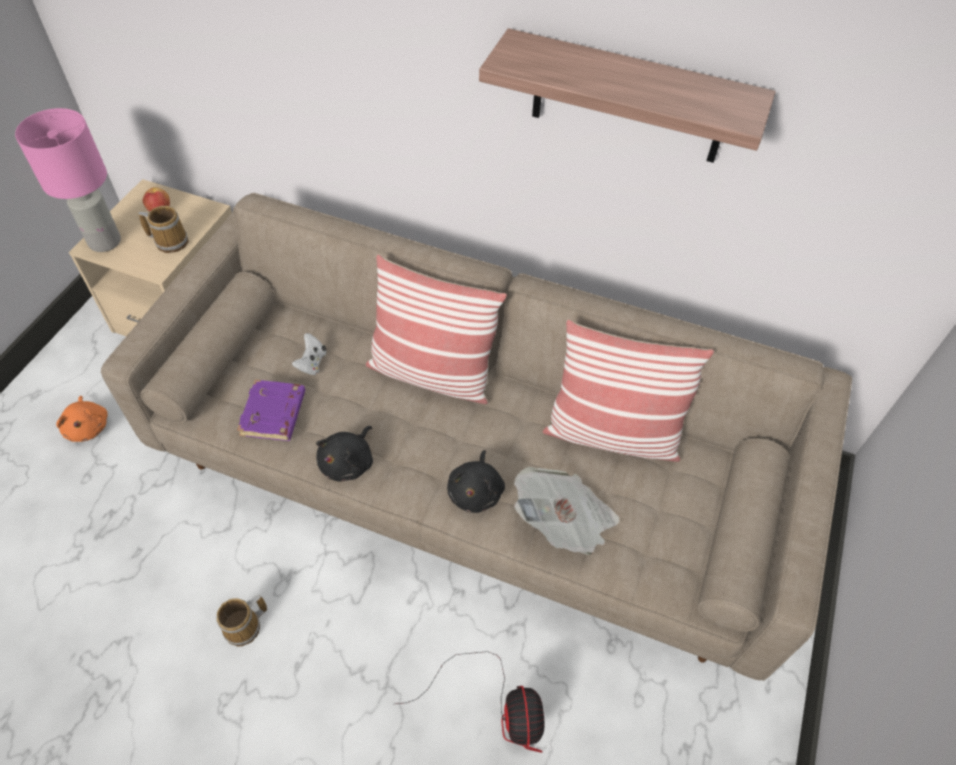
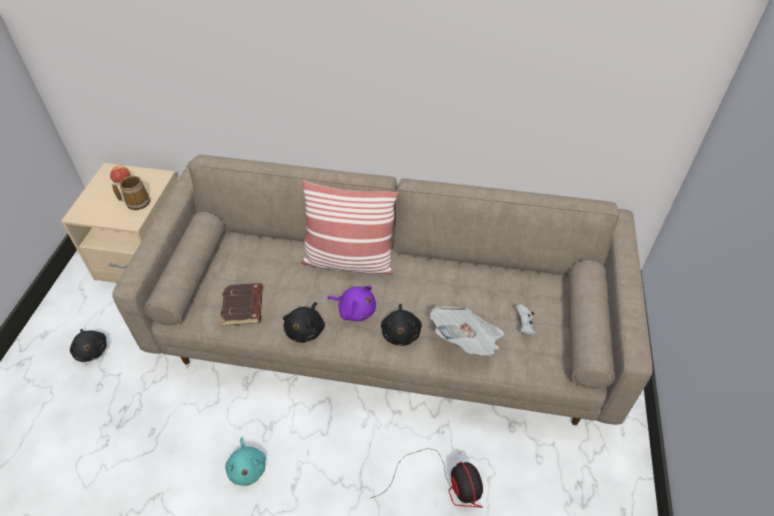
camera: 10 degrees left, 5 degrees down
pink table lamp [15,108,121,252] -> none
orange plush toy [56,396,108,442] -> black plush toy [70,329,107,362]
mug [217,595,267,646] -> turquoise plush toy [225,437,266,486]
purple book [237,379,305,441] -> brown book [221,283,263,326]
white game controller [292,333,326,375] -> white game controller moved to [516,304,536,336]
shelf [479,28,776,163] -> none
pillow [542,319,714,462] -> none
none -> purple plush toy [328,286,376,321]

